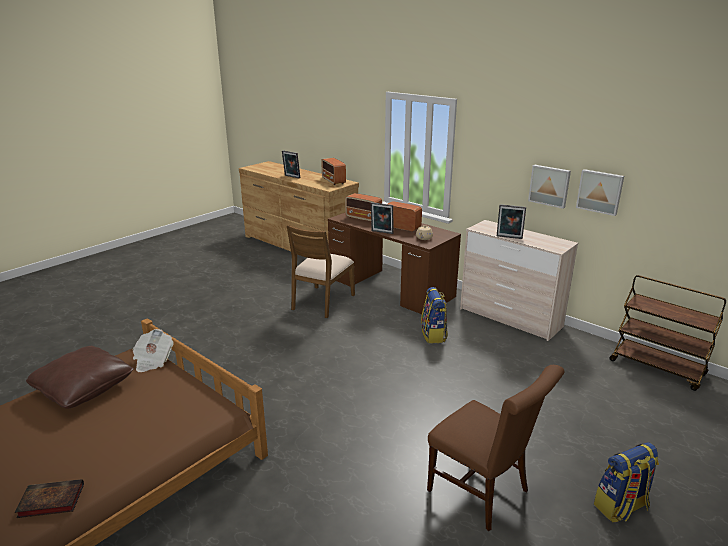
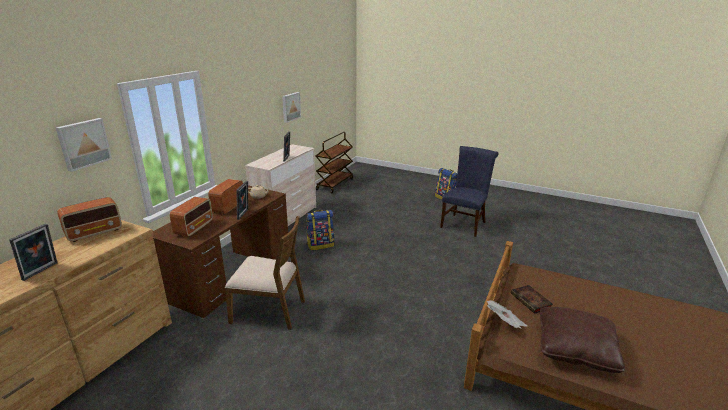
camera: 105 degrees left, 0 degrees up
book [14,479,84,518] -> book moved to [511,285,553,314]
brown chair [427,365,565,531] -> blue chair [440,146,499,237]
picture [528,165,571,209] -> picture moved to [56,118,112,172]

